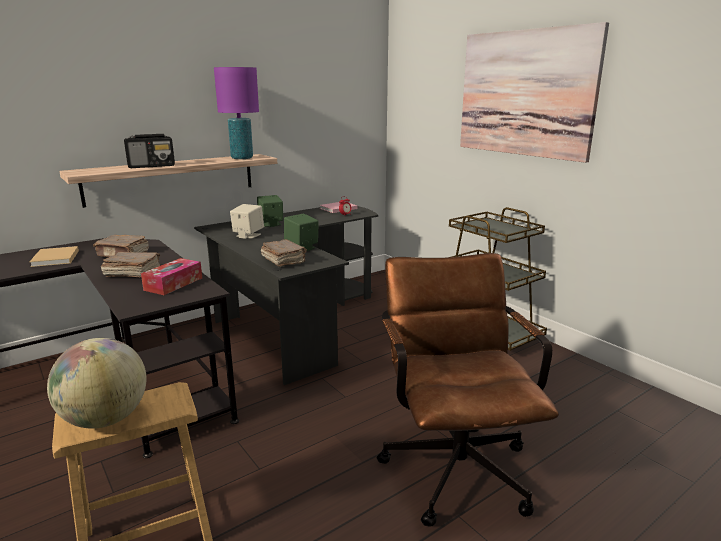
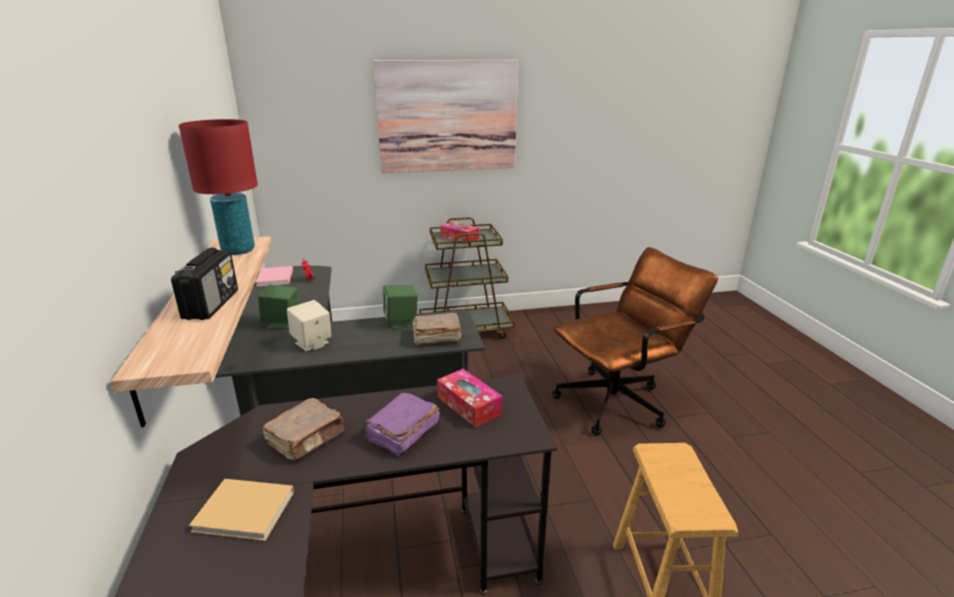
camera: 65 degrees left, 5 degrees up
globe [47,338,146,429] -> none
brown book [101,252,160,277] -> purple book [364,393,440,456]
purple table lamp [214,67,259,159] -> red table lamp [179,119,258,255]
brown office chair [376,253,559,526] -> brown office chair turned 135 degrees clockwise [552,247,718,436]
none -> tissue box [440,222,479,244]

